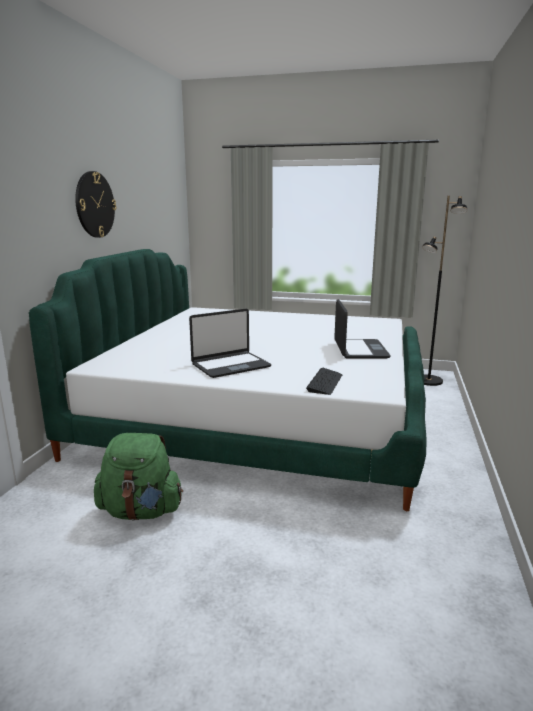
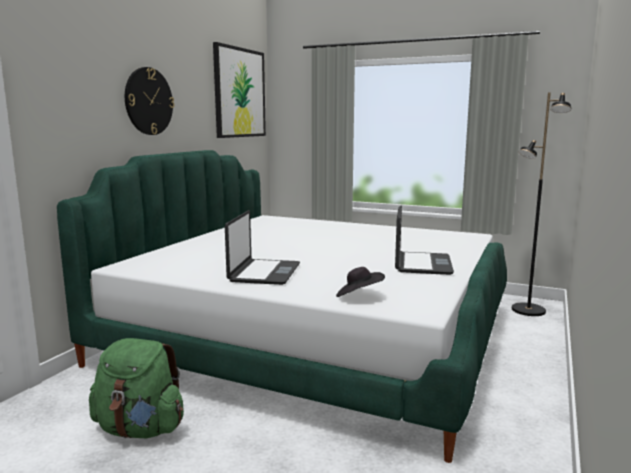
camera: 10 degrees right, 5 degrees down
laptop [189,309,271,378] -> laptop turned 60 degrees counterclockwise [225,210,300,285]
keyboard [306,368,342,395] -> black hat [336,267,385,297]
none -> picture [213,42,266,138]

